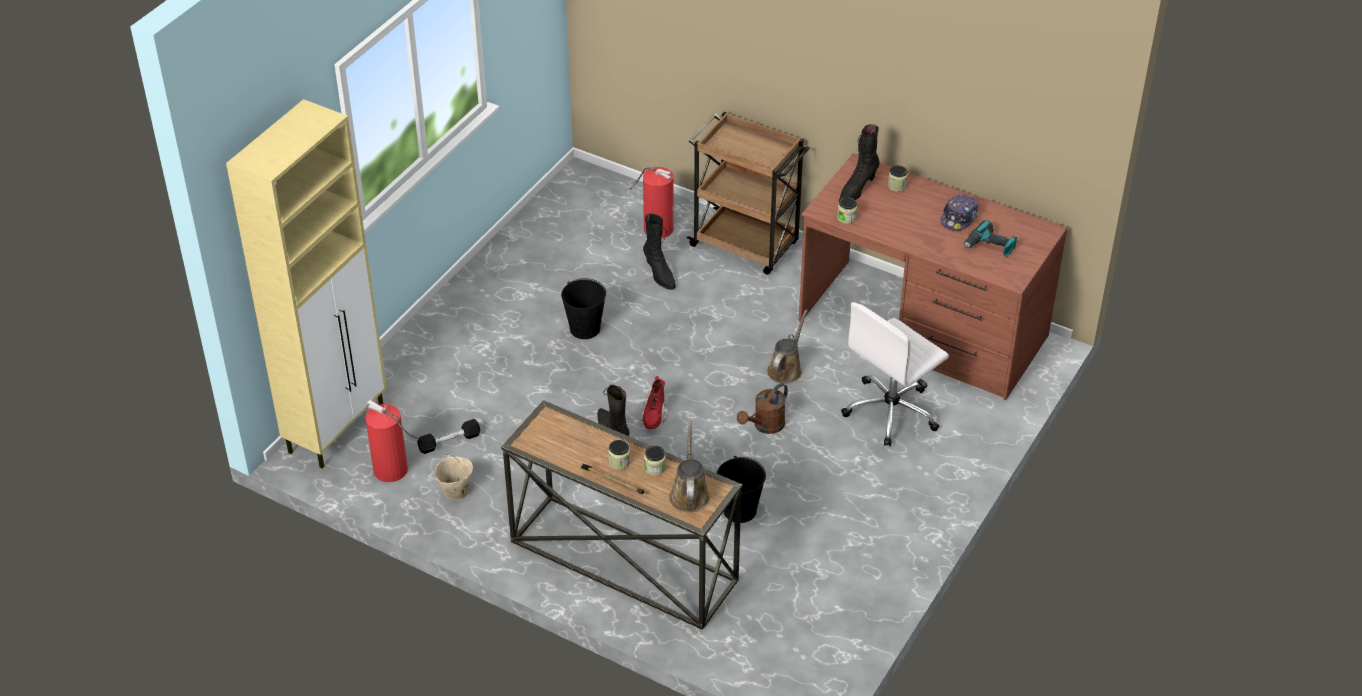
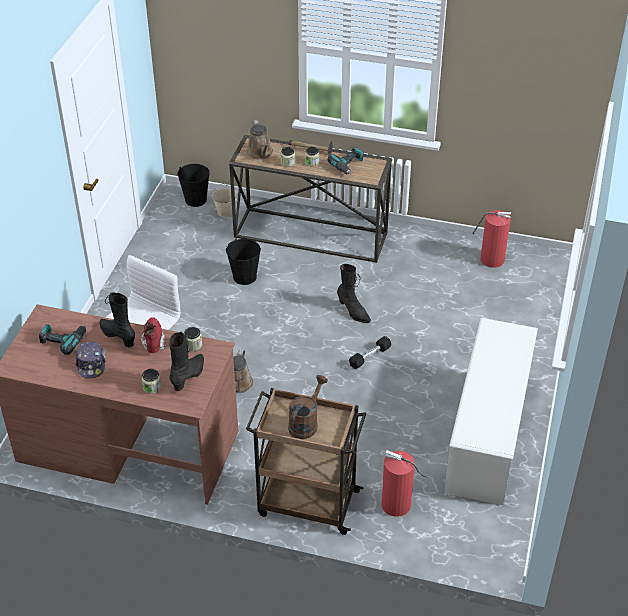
camera: 165 degrees right, 0 degrees up
beige cabinet [226,99,386,469] -> none
black dumbbell [417,419,480,454] -> black dumbbell moved to [349,336,391,370]
beige bucket [435,454,473,500] -> beige bucket moved to [212,184,237,217]
black bucket [561,278,606,339] -> black bucket moved to [177,164,210,207]
red boot [640,376,667,429] -> red boot moved to [141,317,165,353]
black boot [643,213,676,290] -> black boot moved to [99,293,135,347]
brown watering can [737,383,788,434] -> brown watering can moved to [288,375,328,439]
cap [940,194,978,231] -> cap turned 150 degrees clockwise [75,342,106,378]
none -> power drill [327,147,363,174]
none -> white shoe rack [444,318,538,505]

